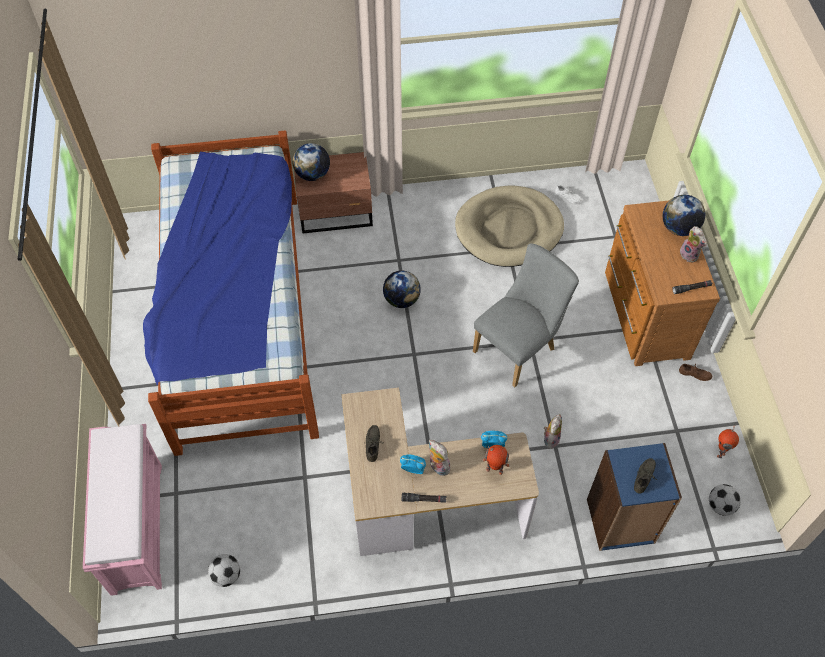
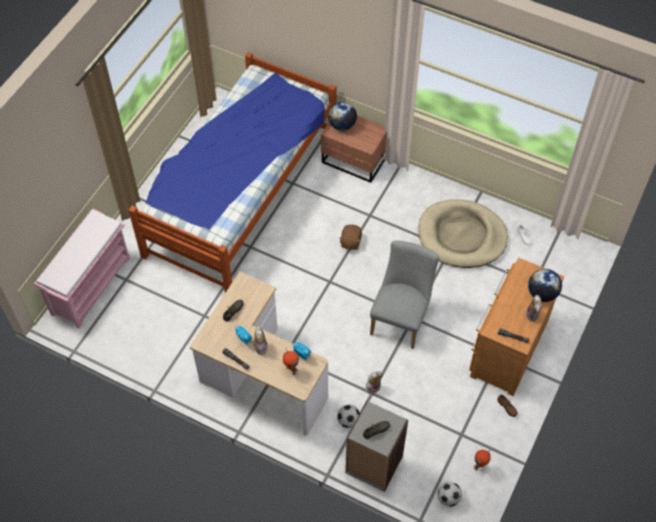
camera: 35 degrees right, 0 degrees up
football [208,554,240,587] -> football moved to [337,405,360,428]
globe [383,270,421,308] -> brown plush toy [340,225,362,250]
grey chair [473,243,579,387] -> grey chair turned 60 degrees counterclockwise [370,241,440,349]
blue bookcase [587,443,682,551] -> grey bookcase [345,401,408,492]

